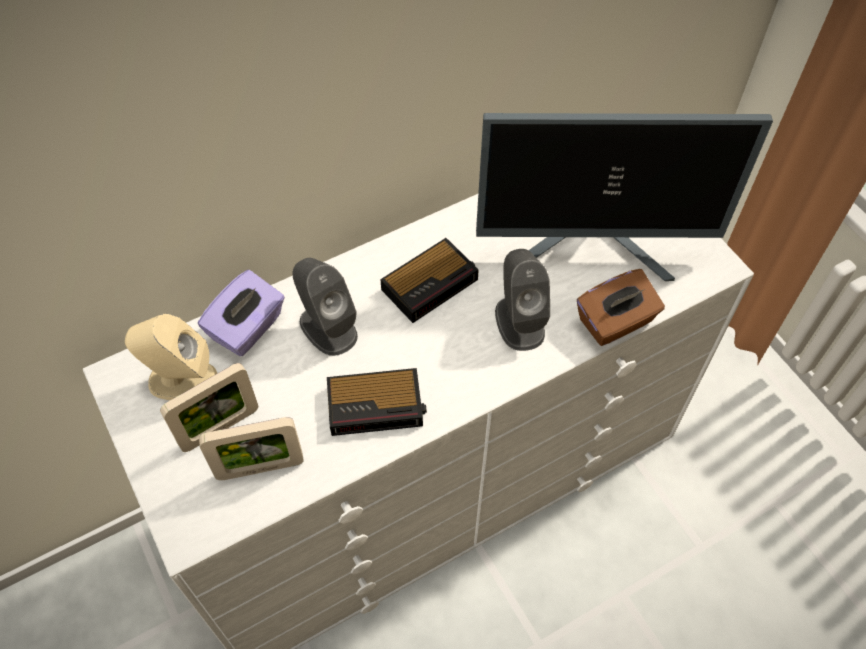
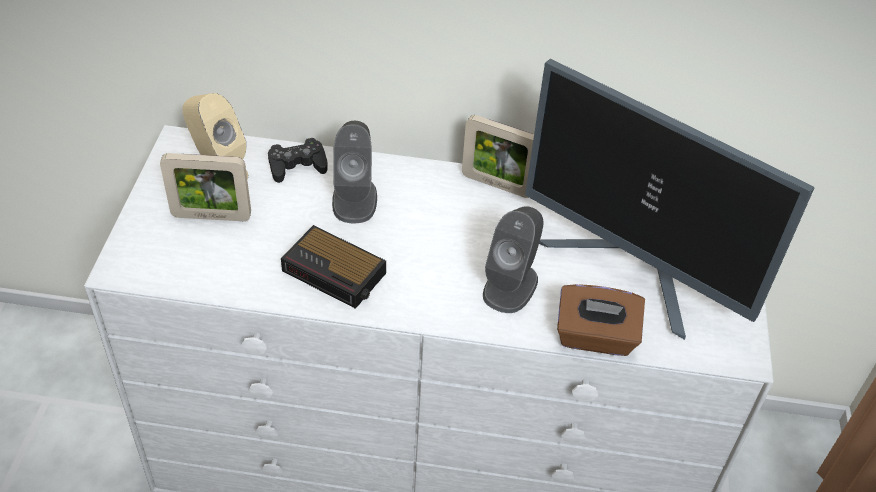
camera: 35 degrees right, 10 degrees down
purple tissue box [198,270,285,356] -> black game controller [268,138,328,183]
picture frame [199,417,304,480] -> picture frame moved to [462,115,534,198]
alarm clock [380,238,479,323] -> none

